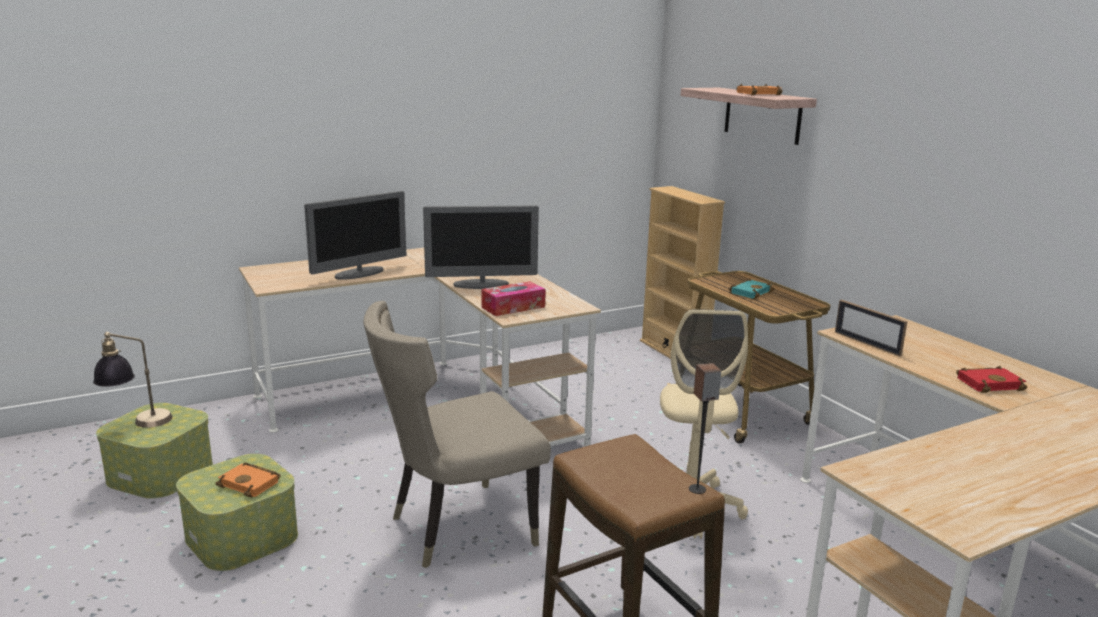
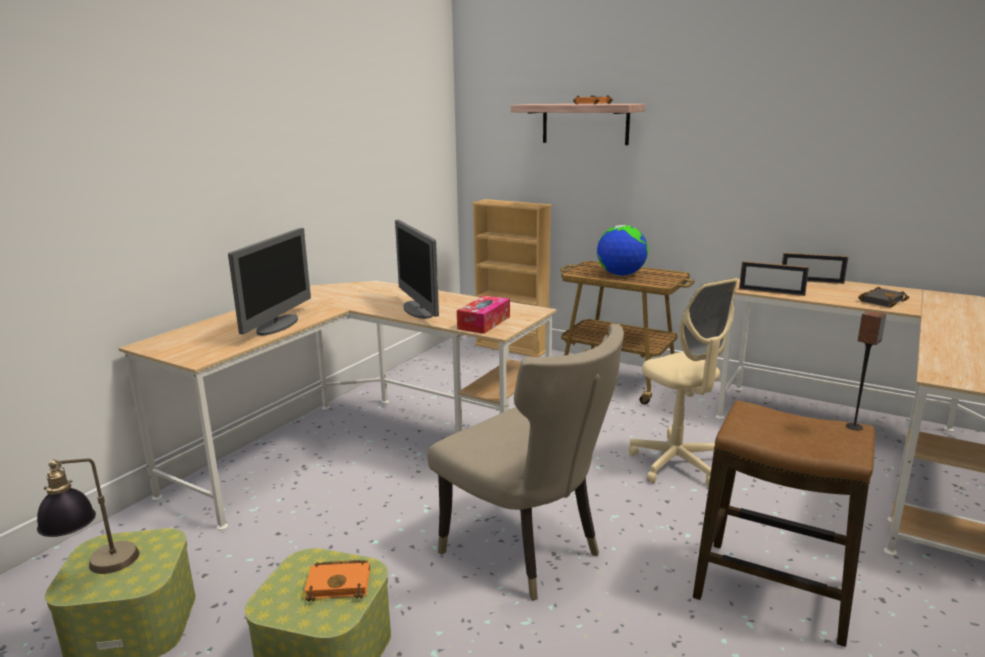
camera: 30 degrees left, 0 degrees up
beige chair [363,301,551,568] -> beige chair turned 75 degrees counterclockwise [427,324,624,601]
monitor [423,205,539,289] -> monitor turned 105 degrees clockwise [395,220,439,319]
turquoise book [728,279,774,299] -> globe [597,225,648,276]
red book [956,366,1027,393] -> black book [858,287,909,308]
none -> picture frame [782,253,848,284]

